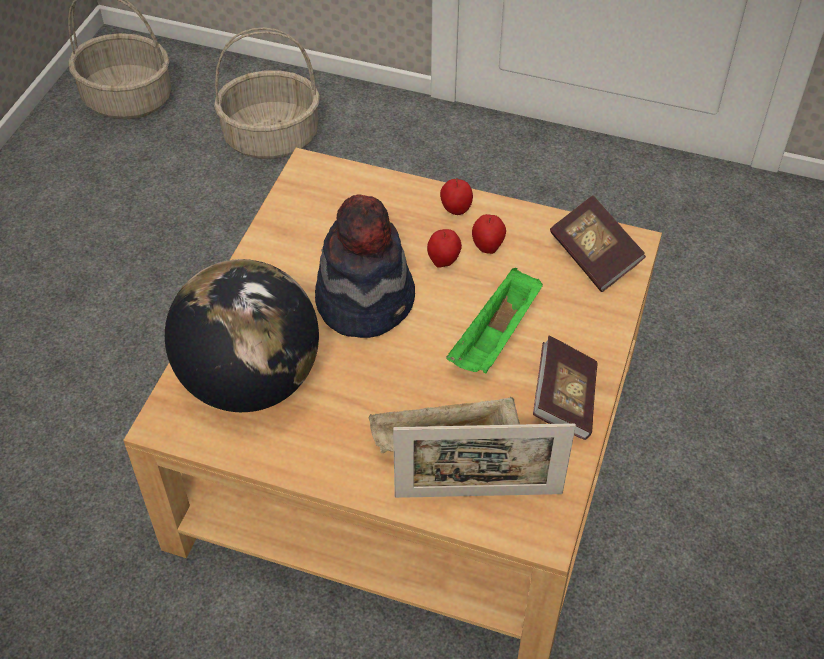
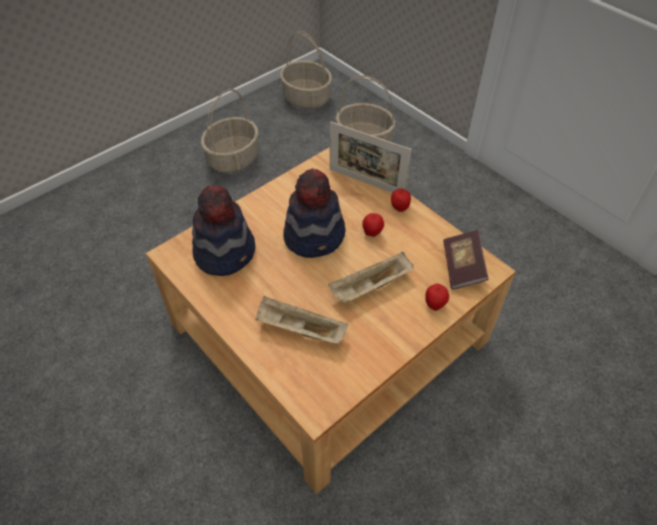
camera: 30 degrees right, 0 degrees up
globe [165,259,319,412] -> hat [192,185,255,276]
picture frame [393,423,576,498] -> picture frame moved to [330,122,412,193]
green tray [446,268,543,373] -> beige tray [328,252,414,304]
apple [472,214,506,254] -> apple moved to [425,284,449,311]
book [533,336,597,440] -> none
none -> basket [201,89,258,173]

